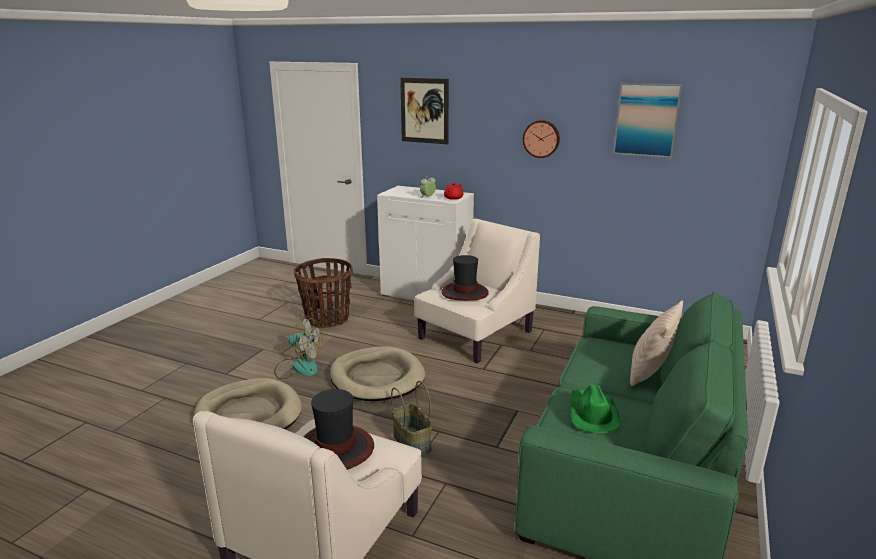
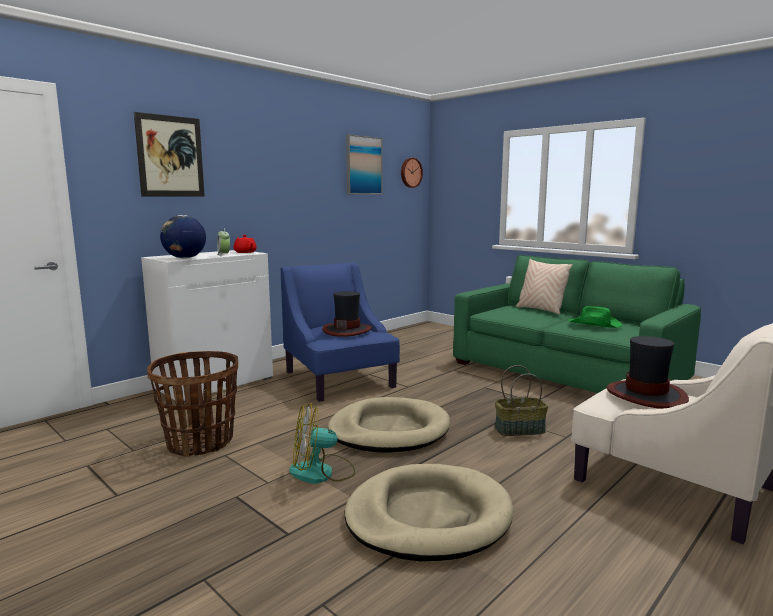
camera: 70 degrees left, 10 degrees down
fan [274,316,323,379] -> fan turned 135 degrees counterclockwise [289,403,356,484]
beige armchair [415,219,540,363] -> blue armchair [281,263,400,402]
wall clock [523,120,560,158] -> wall clock moved to [401,158,423,188]
none -> globe [160,215,206,259]

